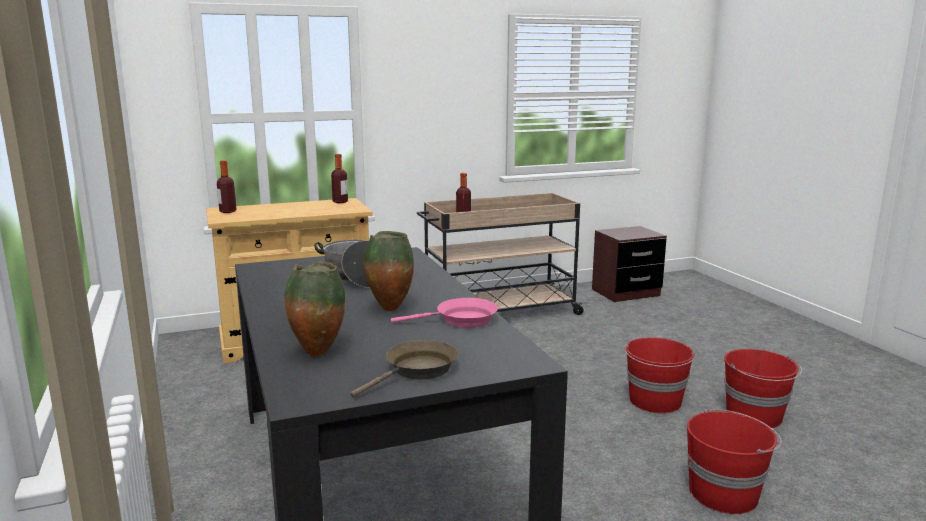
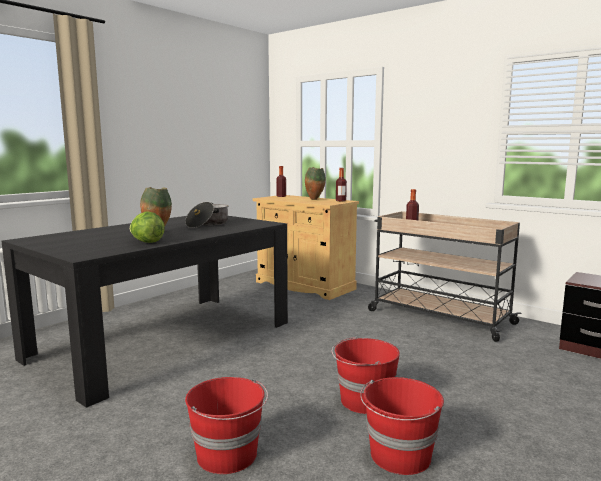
camera: 60 degrees right, 5 degrees down
vase [284,261,345,356] -> vase moved to [305,167,326,200]
brown frying pan [350,340,458,397] -> none
pink frying pan [391,298,498,328] -> lettuce [130,211,165,243]

